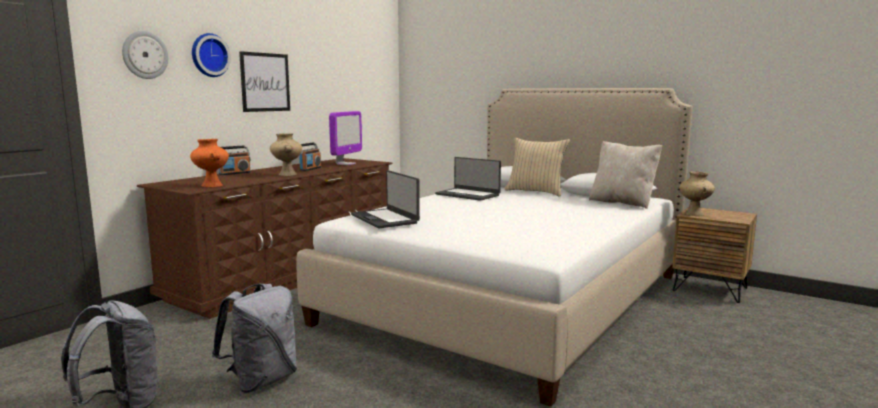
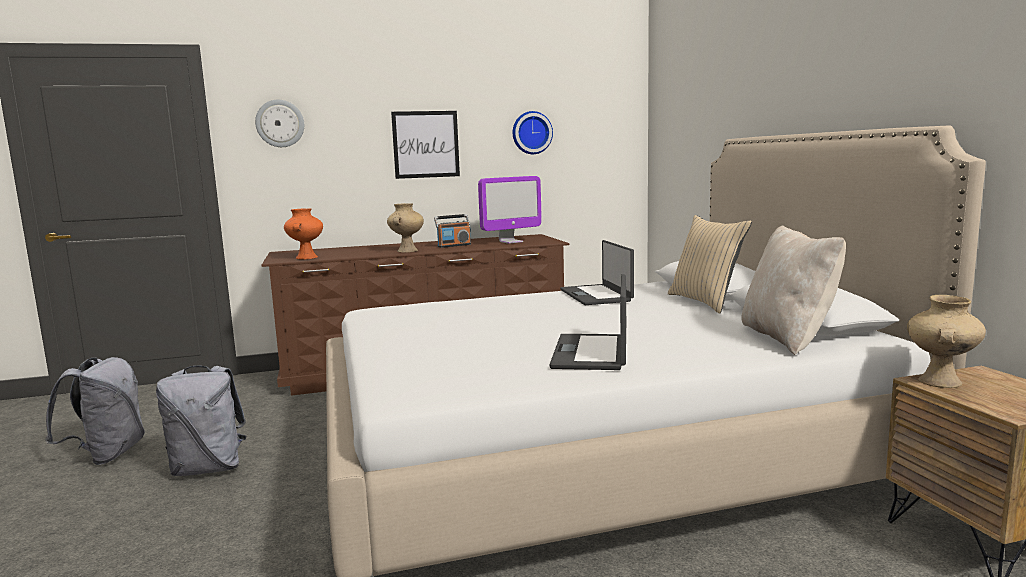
camera: 40 degrees right, 0 degrees up
wall clock [192,33,231,77] -> wall clock moved to [513,111,553,154]
radio [219,145,251,175] -> none
laptop [351,170,420,228] -> laptop moved to [549,274,626,370]

